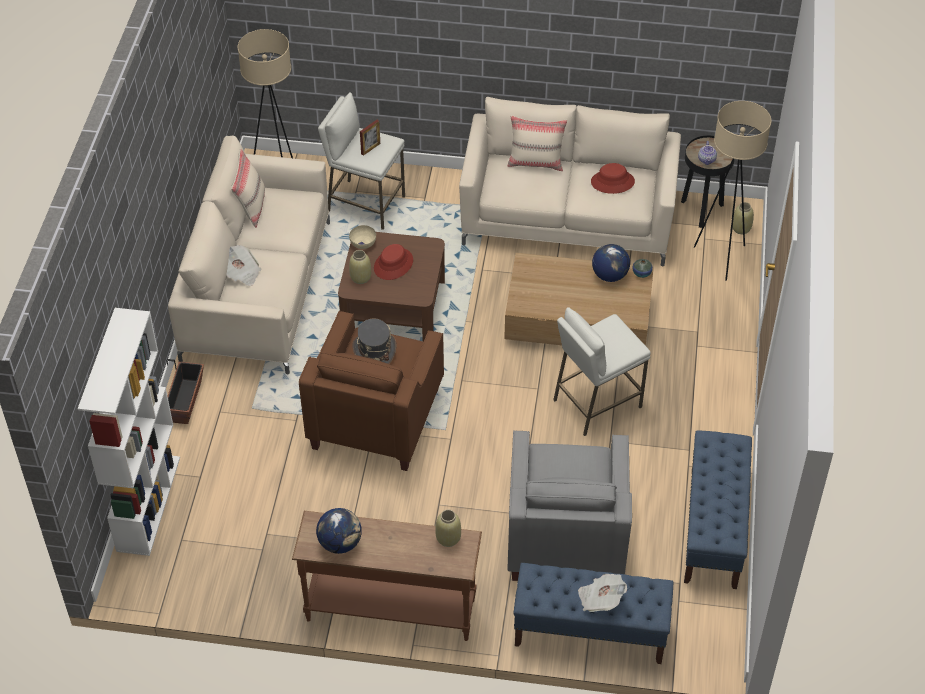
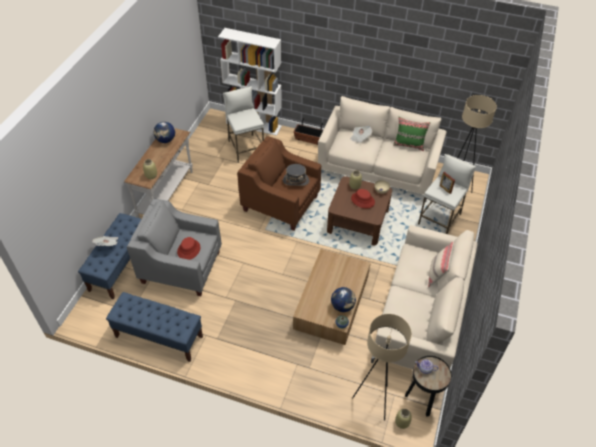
camera: 100 degrees right, 0 degrees up
beige pillow [231,149,265,228] -> green pillow [393,117,431,151]
brown console table [292,511,482,641] -> white console table [124,128,193,218]
white stool [553,307,651,436] -> white stool moved to [223,86,264,163]
red hat [591,163,635,194] -> red hat moved to [177,237,200,260]

